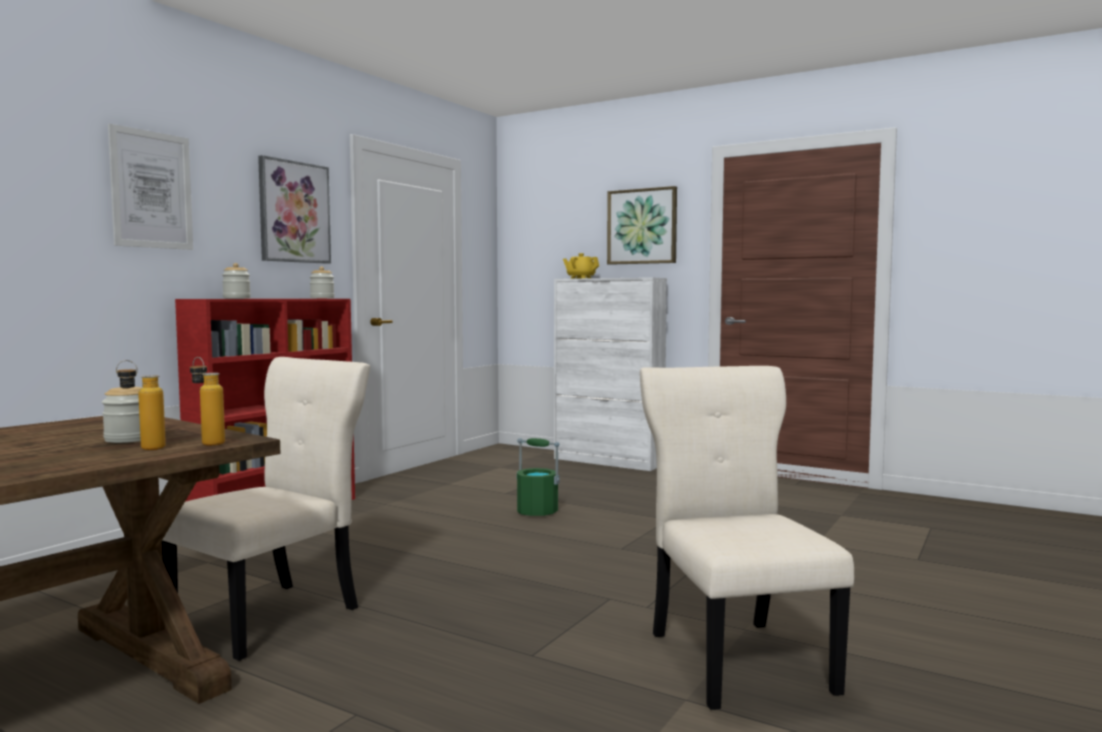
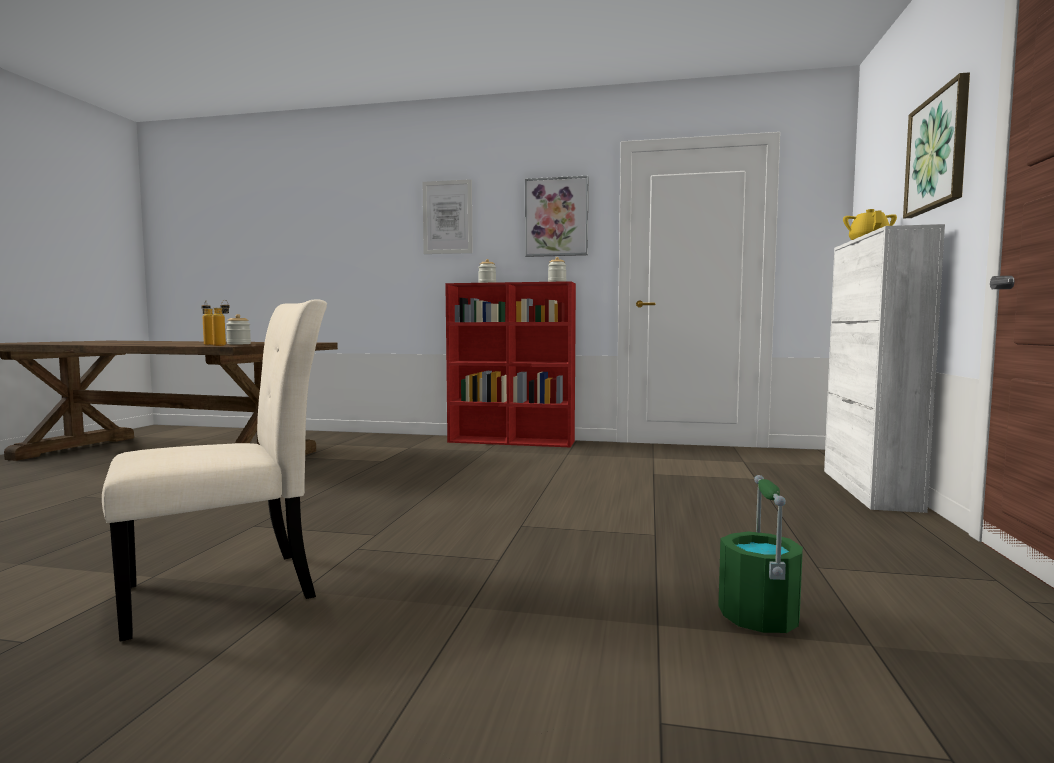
camera: 70 degrees right, 0 degrees up
beige chair [162,357,370,661] -> none
green bucket [517,438,560,516] -> green bucket moved to [718,475,803,633]

